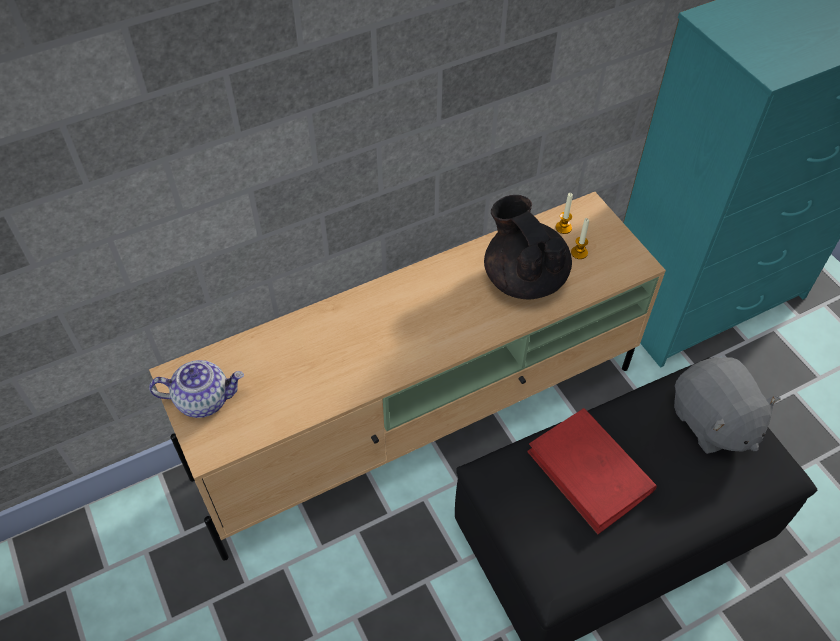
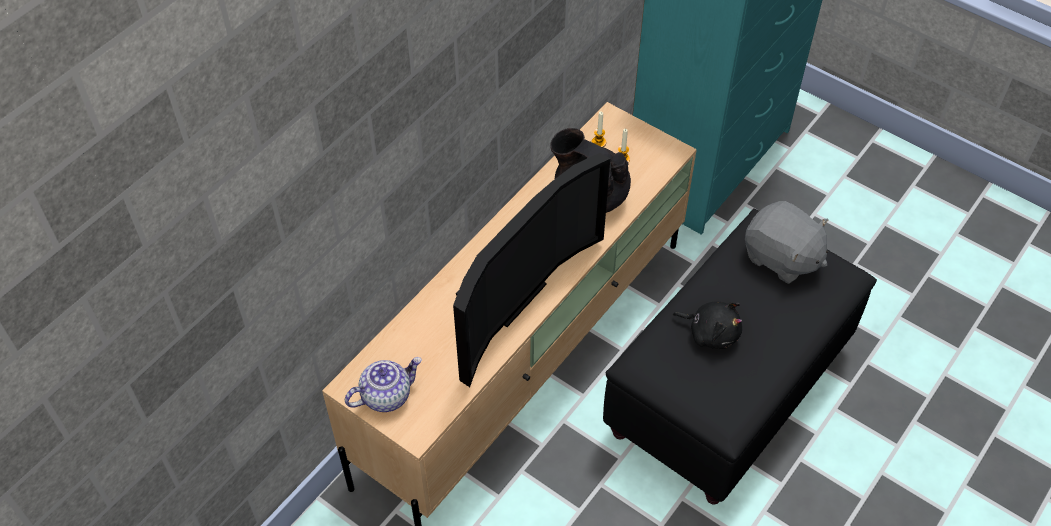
camera: 25 degrees left, 0 degrees up
red book [527,408,657,535] -> black plush toy [673,301,742,349]
none -> television [453,153,610,387]

